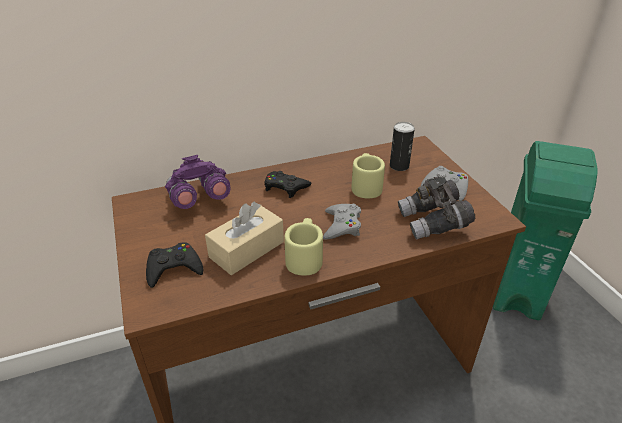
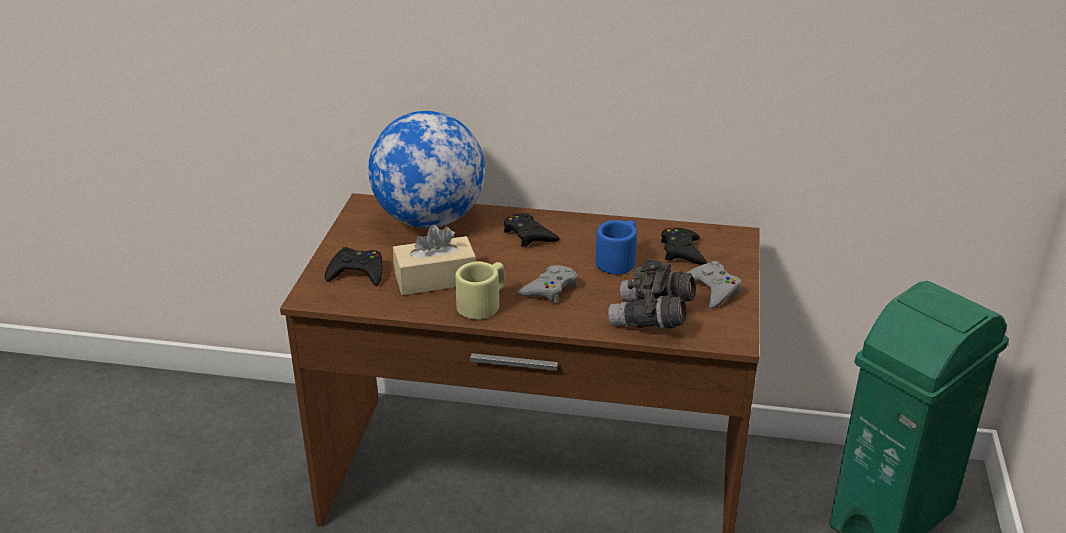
camera: 30 degrees right, 5 degrees down
purple binoculars [165,155,231,209] -> globe [368,111,485,228]
beige mug [351,153,385,198] -> blue mug [595,220,637,274]
can [390,122,415,171] -> black game controller [661,227,707,265]

